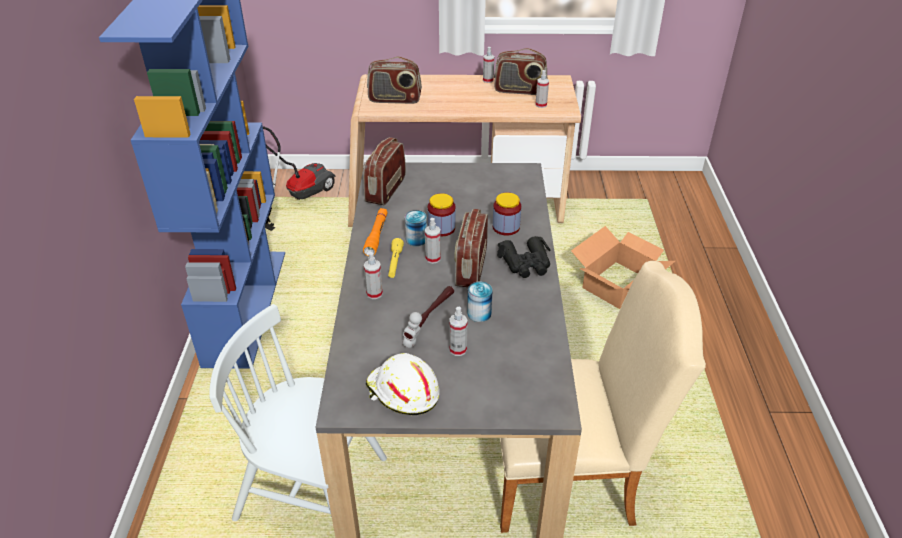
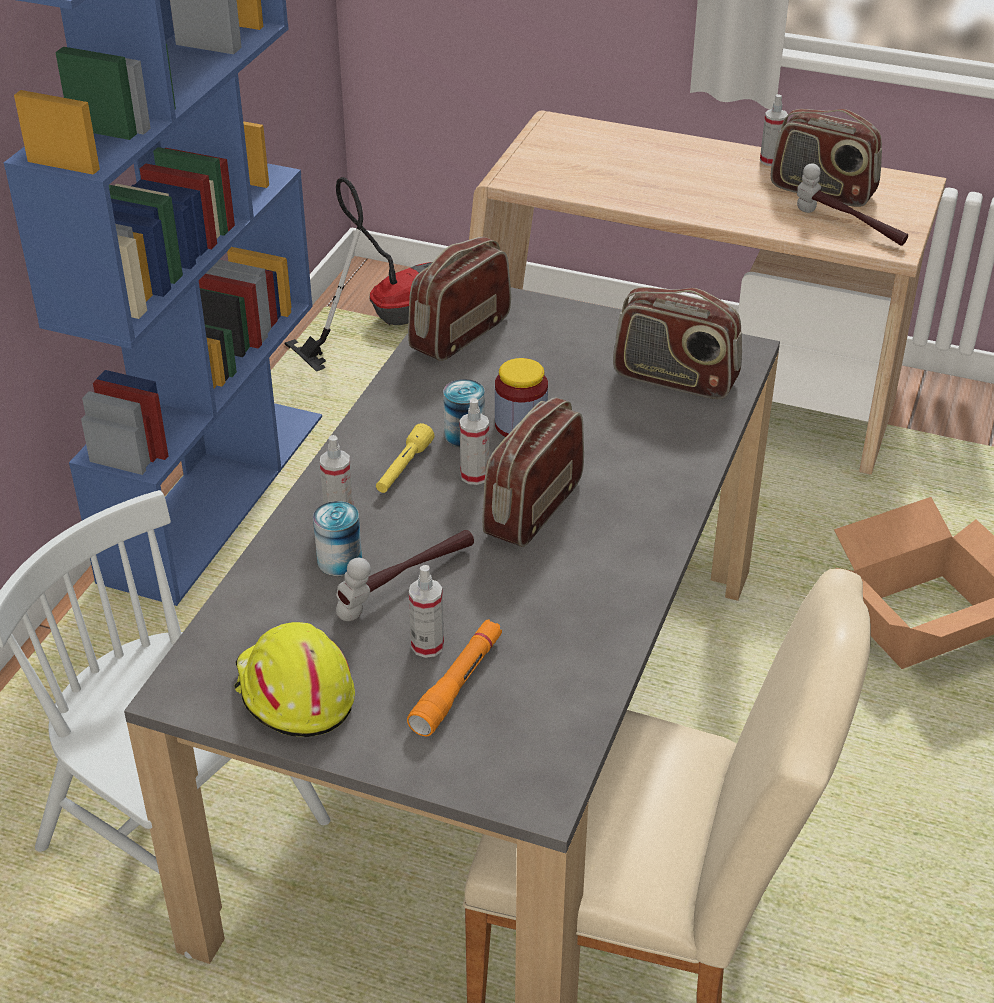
camera: 20 degrees right, 0 degrees up
orange flashlight [363,208,388,256] -> orange flashlight moved to [407,620,502,736]
white hard hat [366,353,440,415] -> yellow hard hat [234,622,355,737]
radio [367,57,422,104] -> radio moved to [613,287,742,399]
can [467,282,493,322] -> can moved to [313,501,362,576]
jar [493,192,521,236] -> none
black binoculars [497,236,550,278] -> none
spray bottle [535,70,549,108] -> hammer [797,163,908,246]

